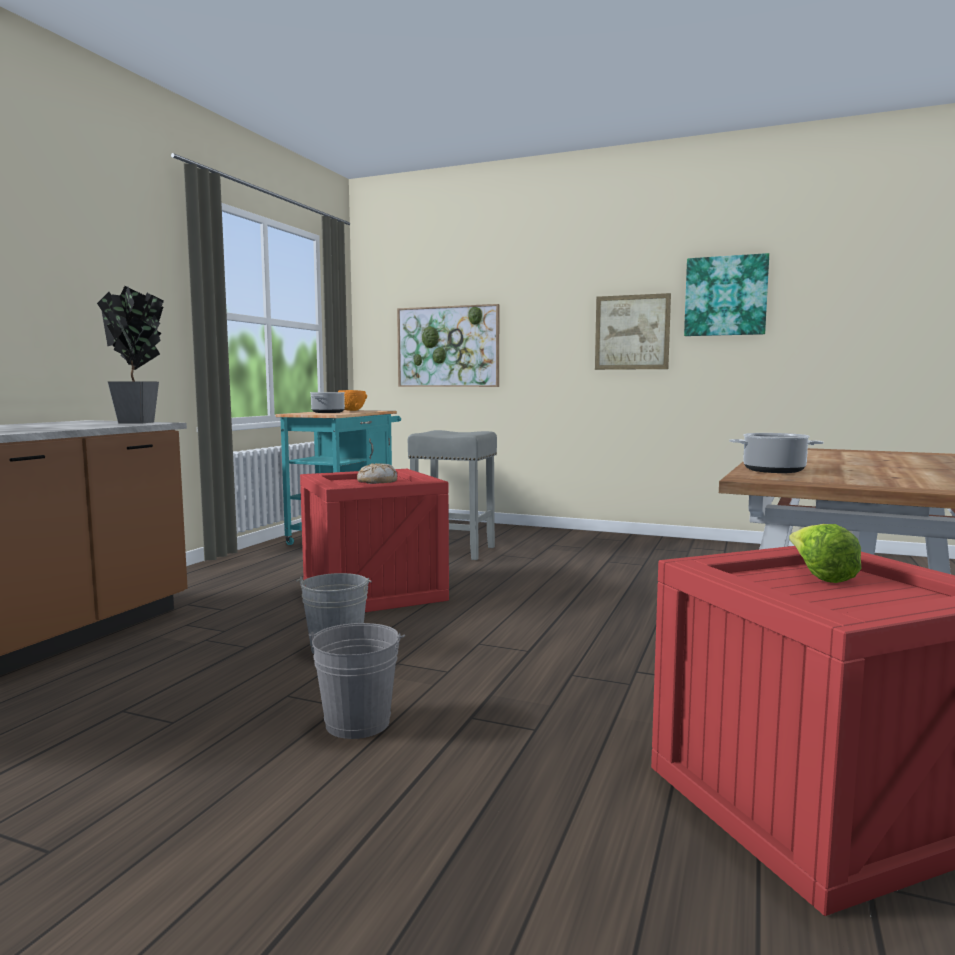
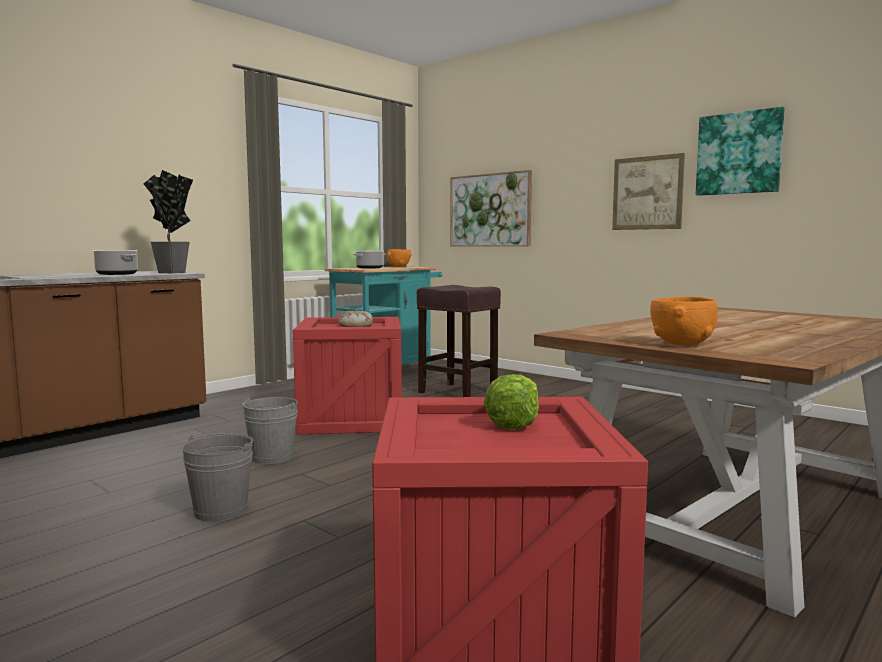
camera: 20 degrees right, 0 degrees up
grey stool [408,430,497,560] -> brown stool [417,285,501,397]
cooking pot [729,433,824,473] -> cooking pot moved to [93,250,138,275]
none -> orange bowl [650,297,717,345]

